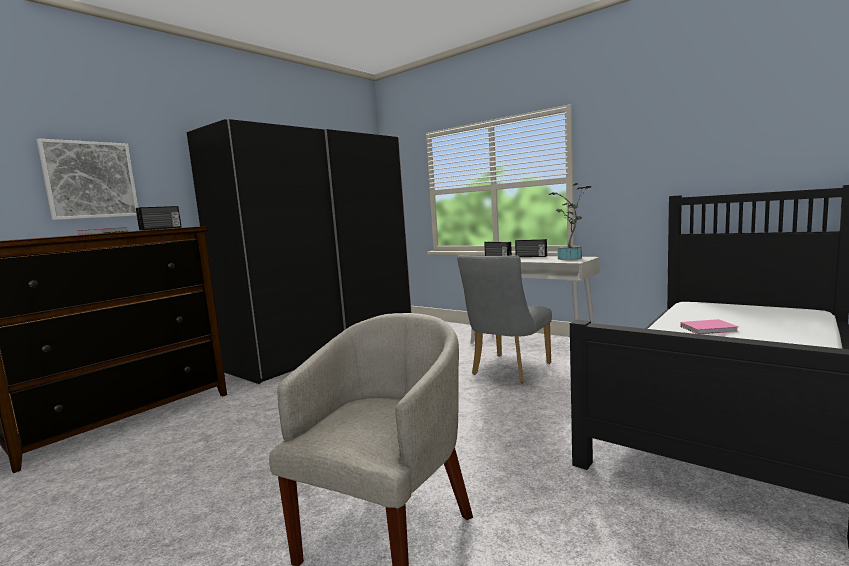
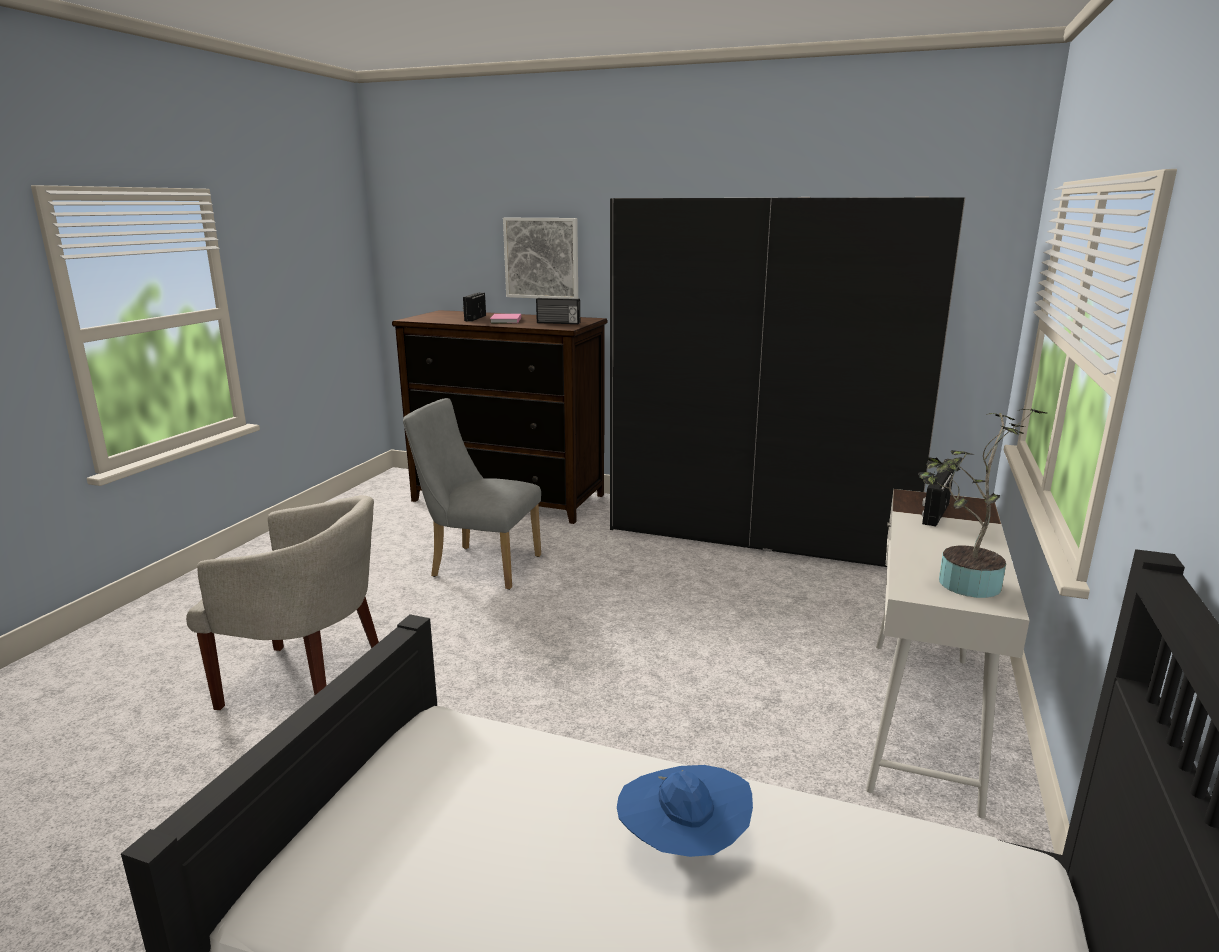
camera: 70 degrees right, 10 degrees up
grey chair [457,255,552,383] -> grey chair moved to [403,398,541,590]
radio [515,239,547,257] -> radio moved to [463,293,486,321]
pink book [680,319,739,334] -> blue hat [617,765,753,857]

